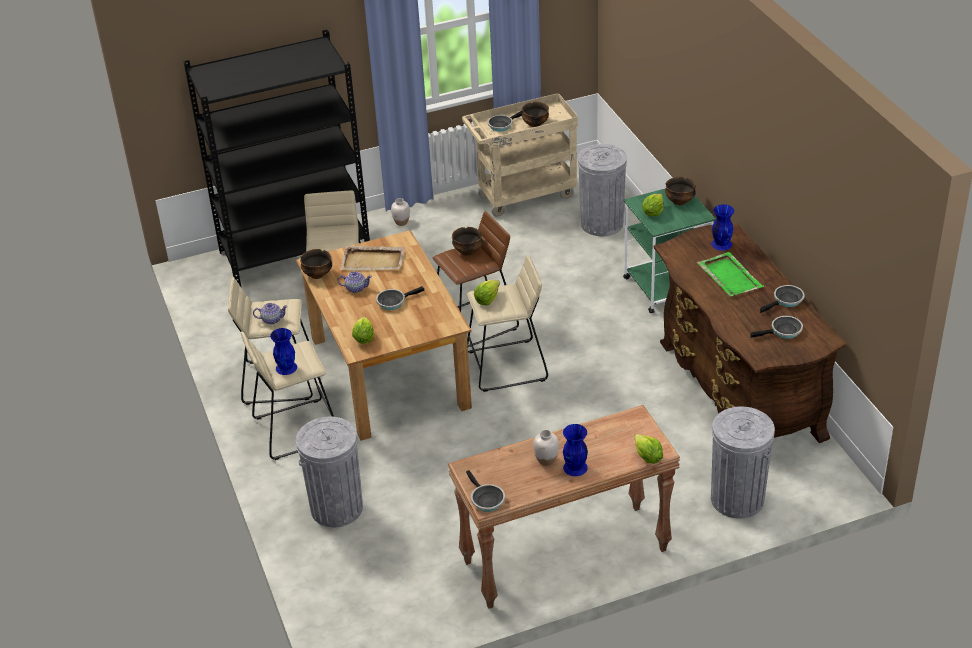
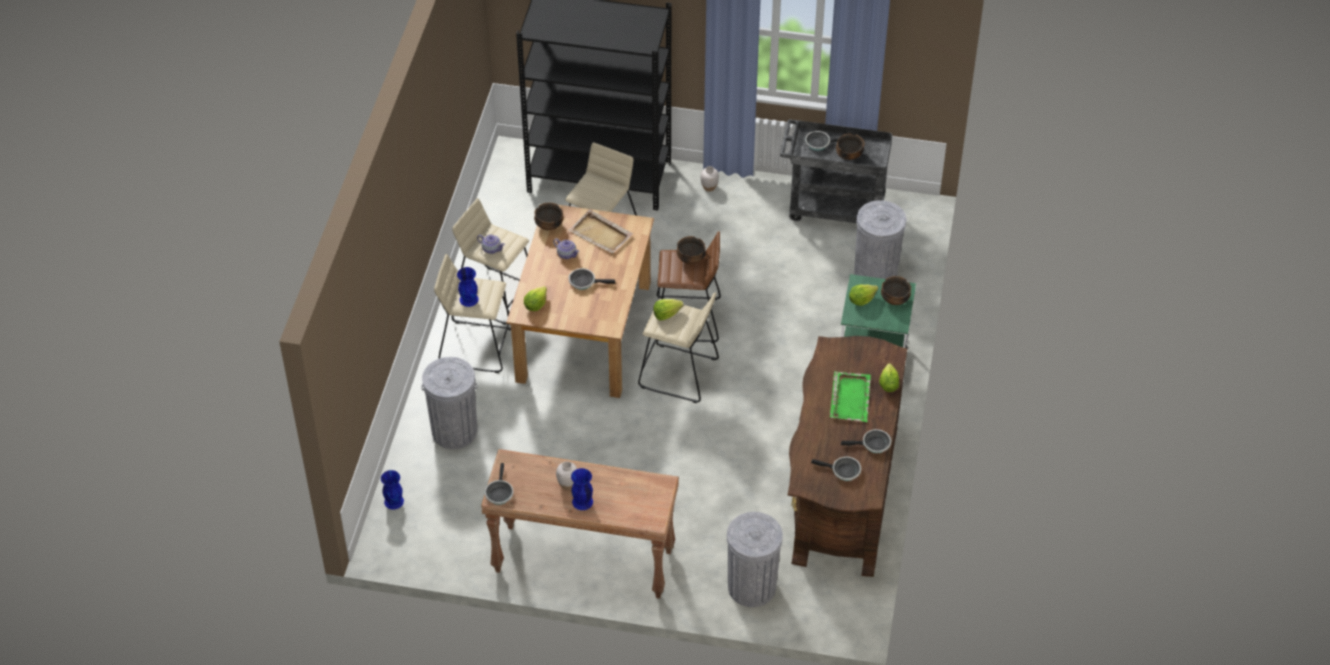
camera: 30 degrees right, 10 degrees up
beige cart [462,94,578,216] -> black cart [780,119,892,223]
lettuce [634,434,663,464] -> lettuce moved to [879,363,899,392]
blue vase [711,204,734,250] -> blue vase moved to [381,470,404,509]

